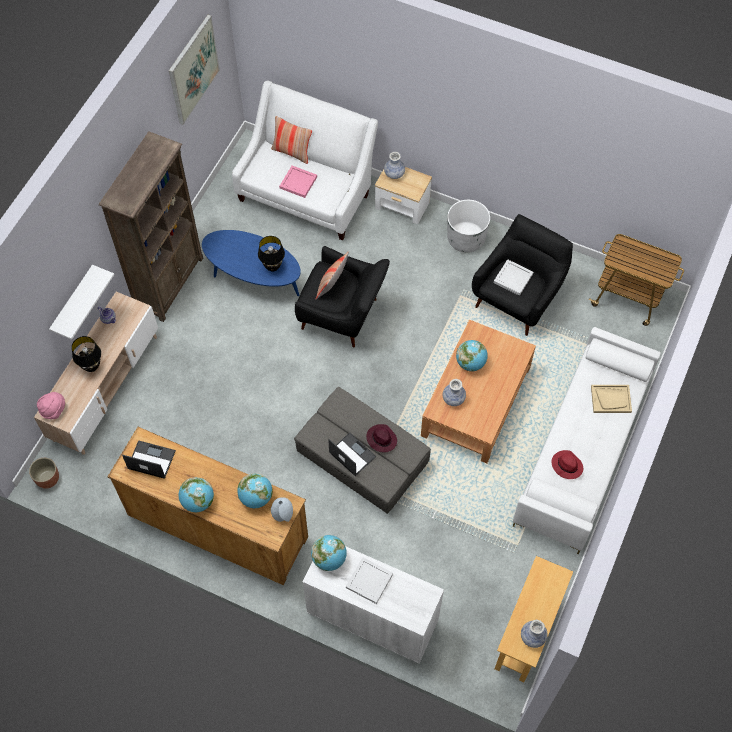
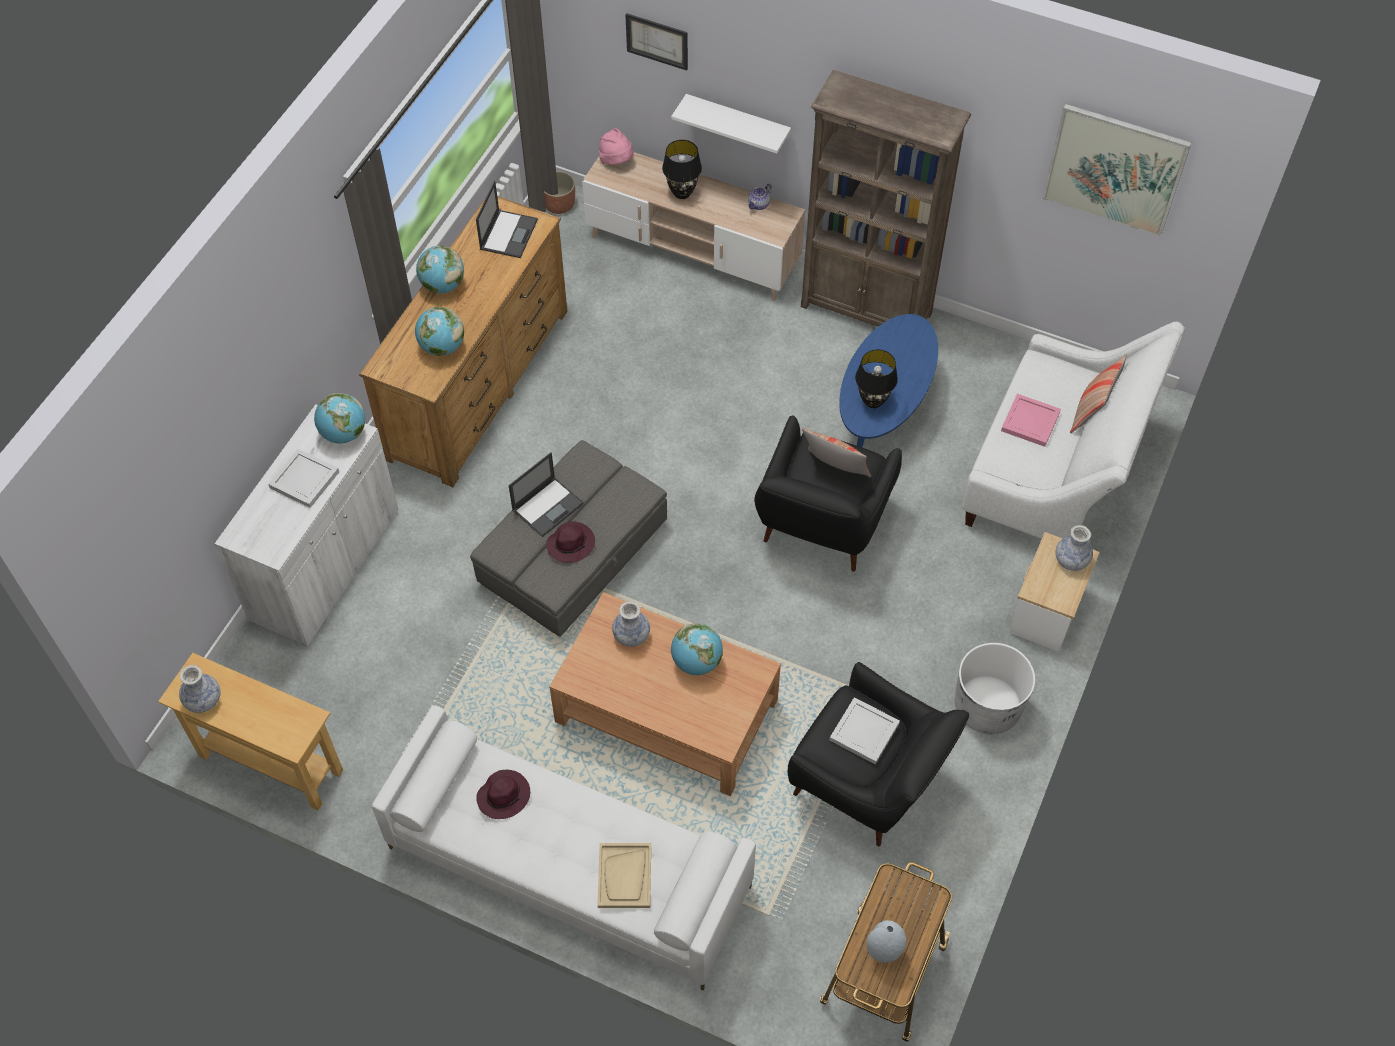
camera: 90 degrees right, 5 degrees down
grey vase [271,497,293,522] -> grey vase moved to [867,920,906,963]
red hat [551,450,583,479] -> purple hat [476,770,530,819]
none -> picture [625,13,688,71]

